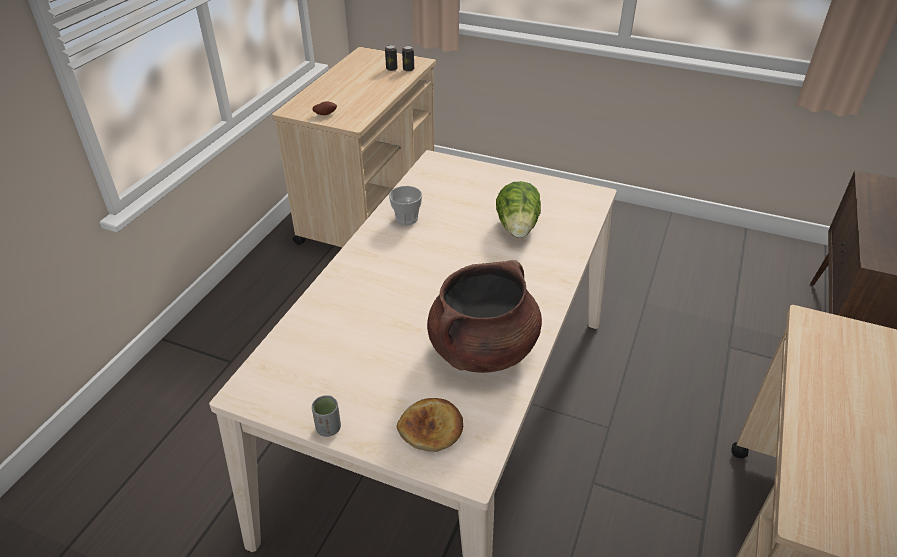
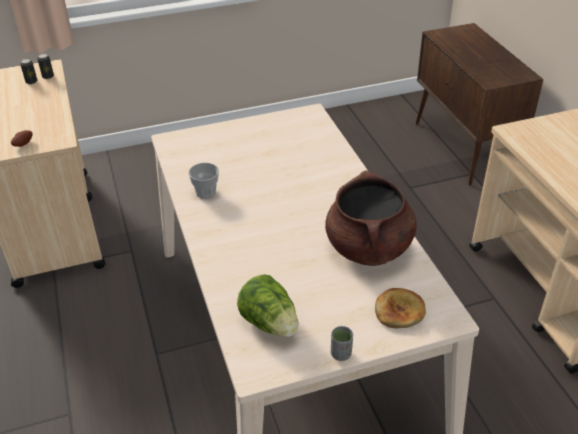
camera: 40 degrees left, 0 degrees up
lettuce [496,181,541,238] -> lettuce moved to [237,275,299,337]

